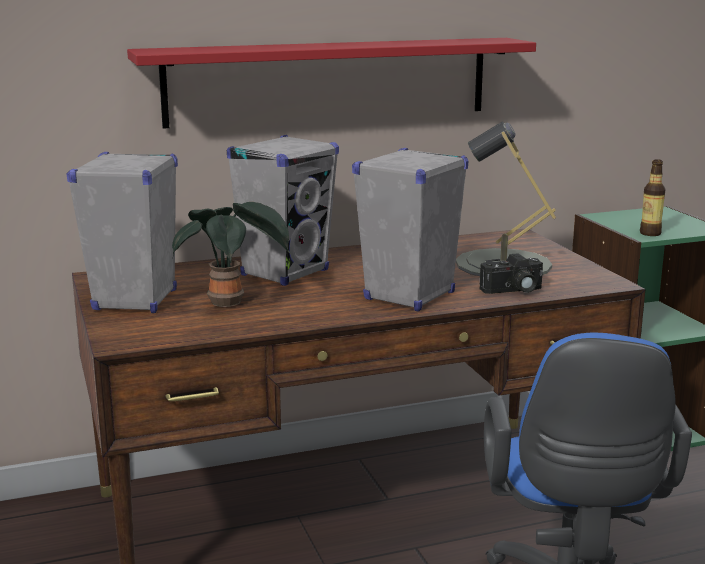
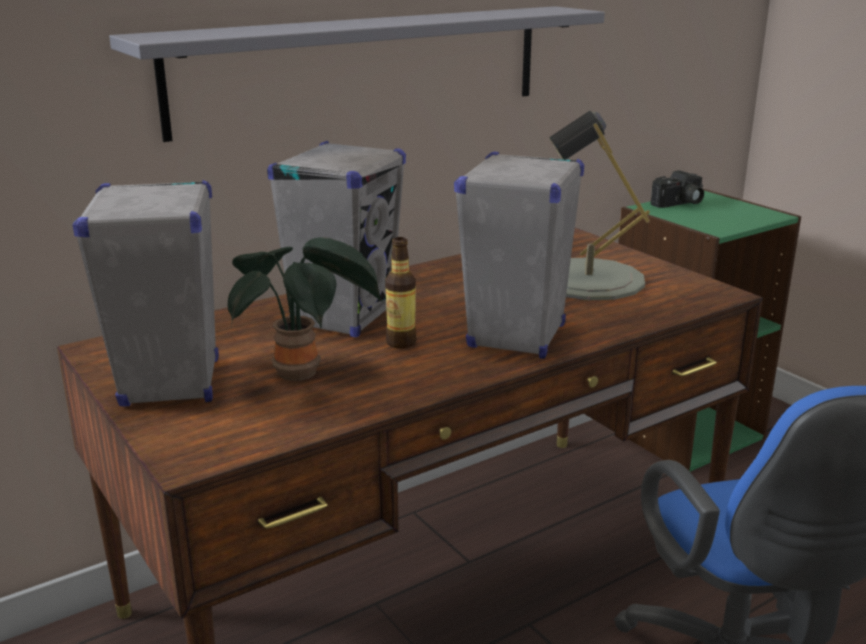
camera: 15 degrees left, 5 degrees up
red shelf [127,38,536,129] -> grey shelf [109,6,605,142]
camera [480,253,543,294] -> camera moved to [651,170,704,208]
bottle [640,159,666,236] -> bottle moved to [385,237,417,349]

